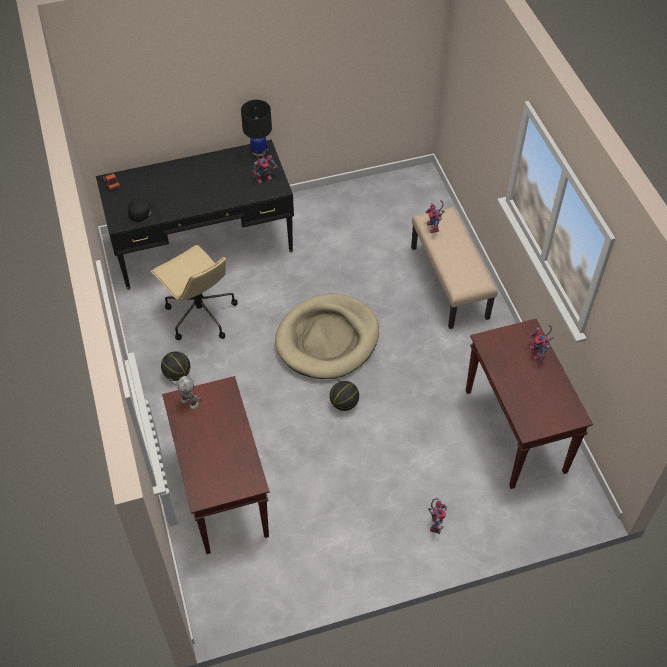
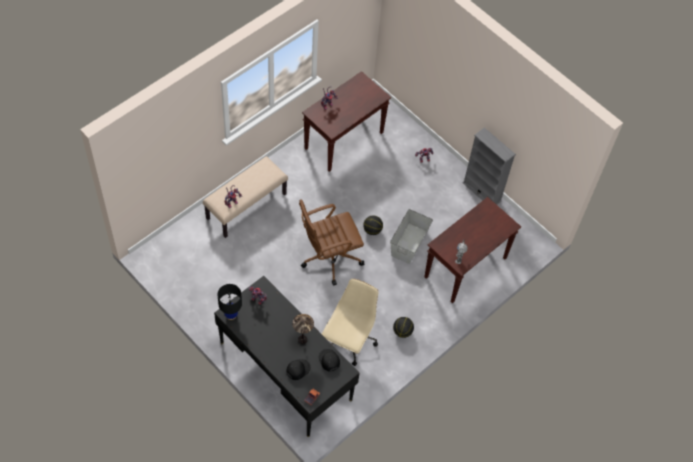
camera: 120 degrees left, 5 degrees up
beige dog bed [275,294,379,379] -> brown office chair [299,199,364,286]
none -> black cap [286,359,310,380]
none -> table lamp [292,314,314,344]
none -> grey storage box [390,209,433,264]
none -> grey bookcase [463,128,516,205]

